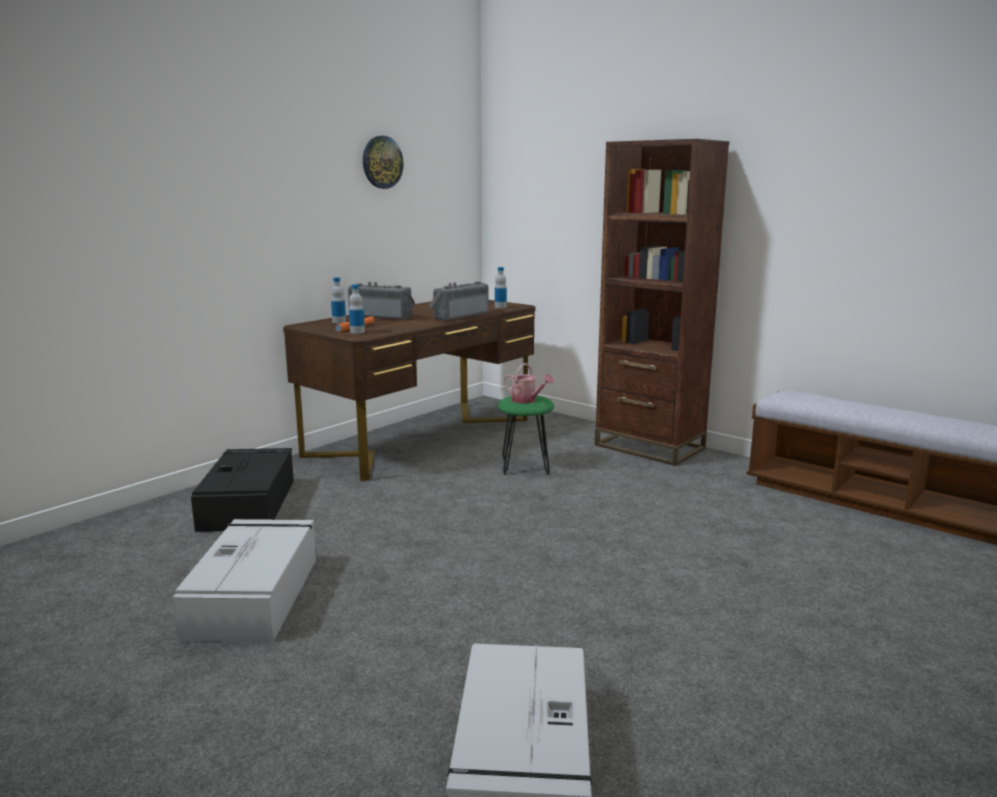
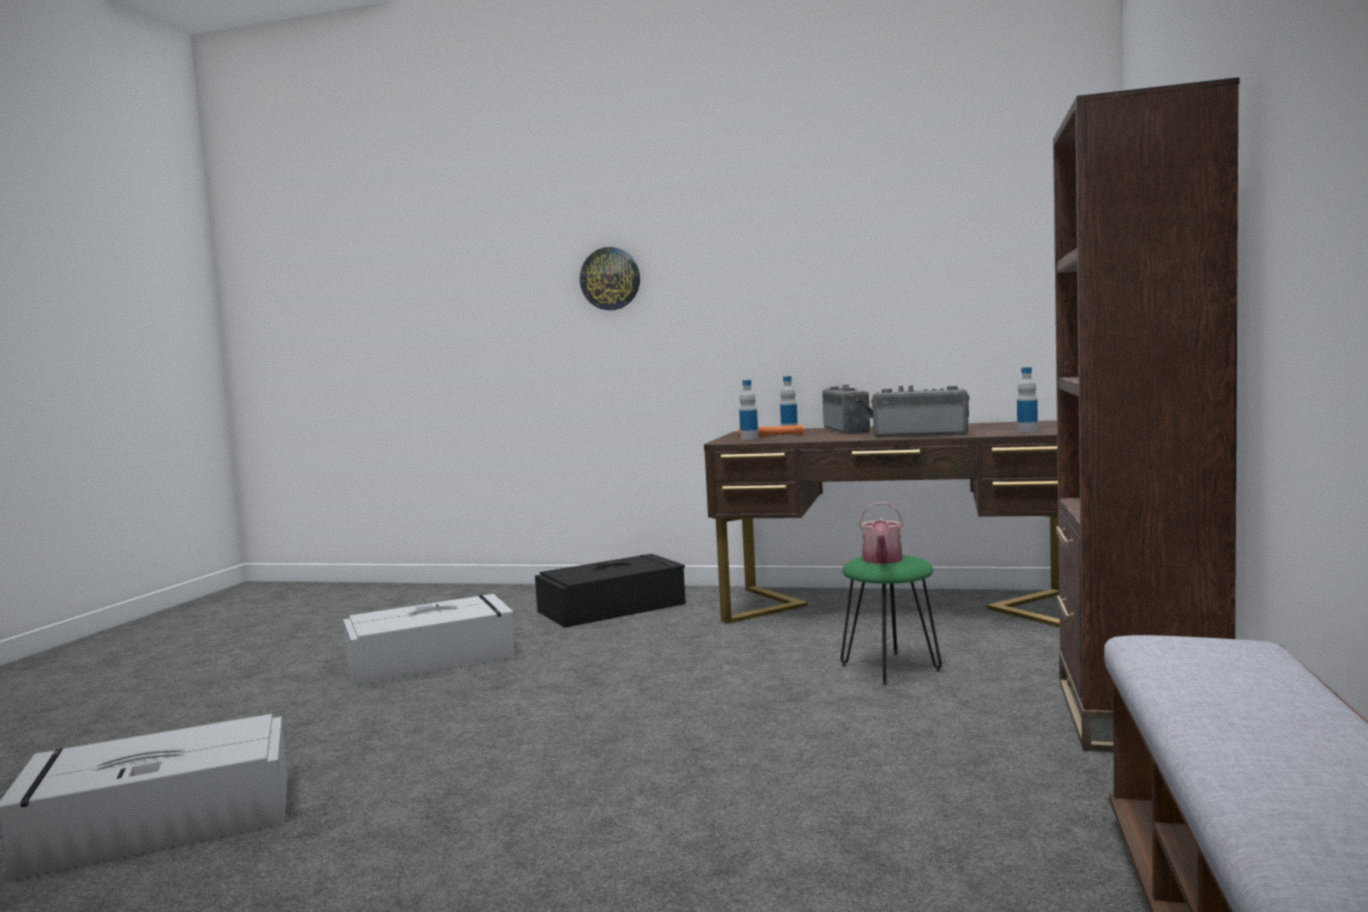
camera: 65 degrees right, 10 degrees down
wall clock [363,136,403,189] -> wall clock moved to [580,247,640,310]

